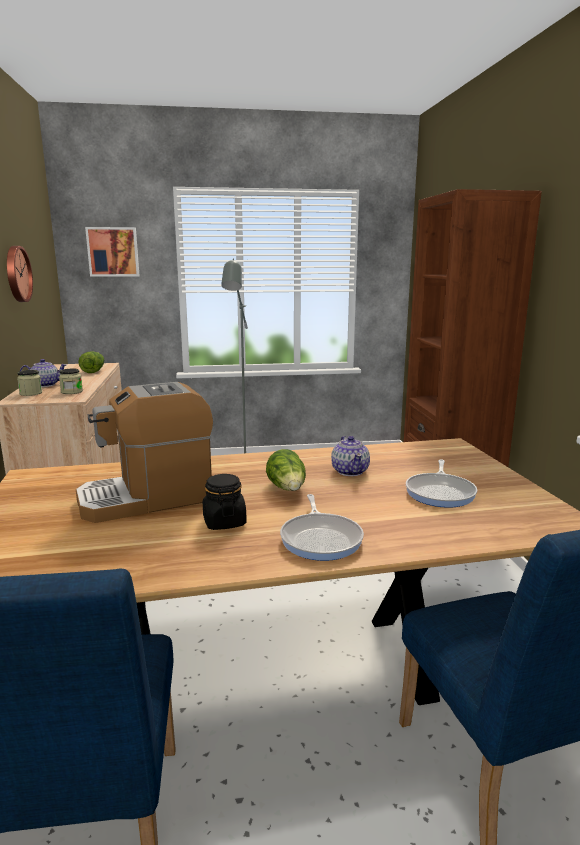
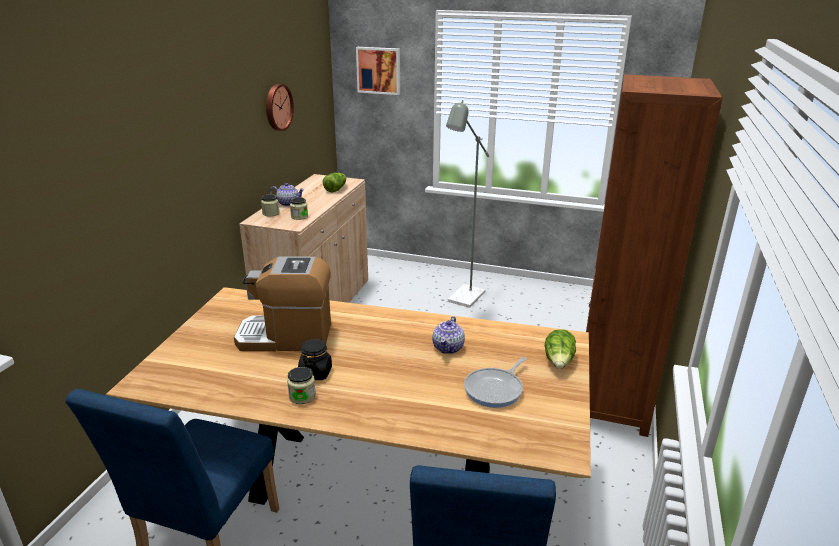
camera: 25 degrees right, 10 degrees up
lettuce [266,449,306,491] -> lettuce moved to [545,329,576,369]
frying pan [280,494,364,561] -> none
none -> jar [287,367,316,404]

